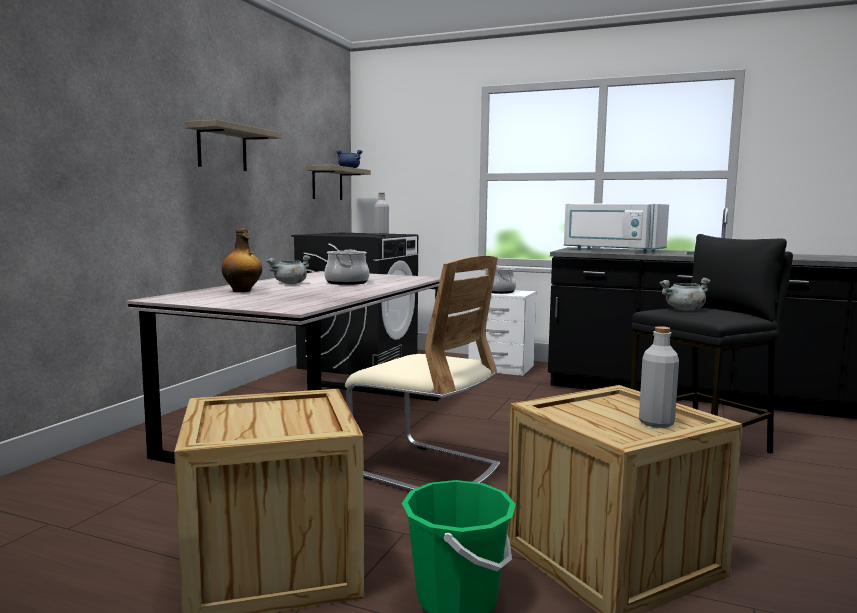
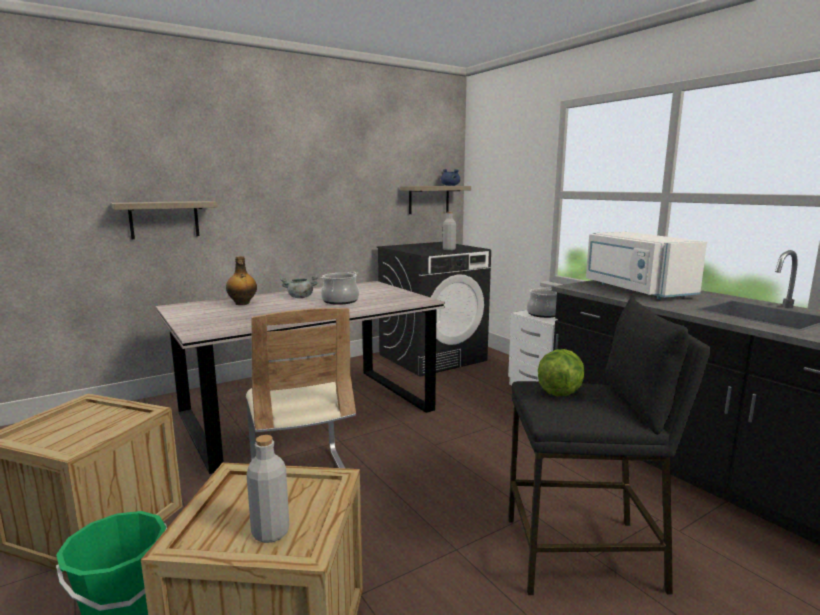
camera: 35 degrees right, 5 degrees up
shelf [185,120,282,171] -> shelf moved to [111,201,217,239]
grey cooking pot [659,278,711,311] -> lettuce [538,349,585,396]

